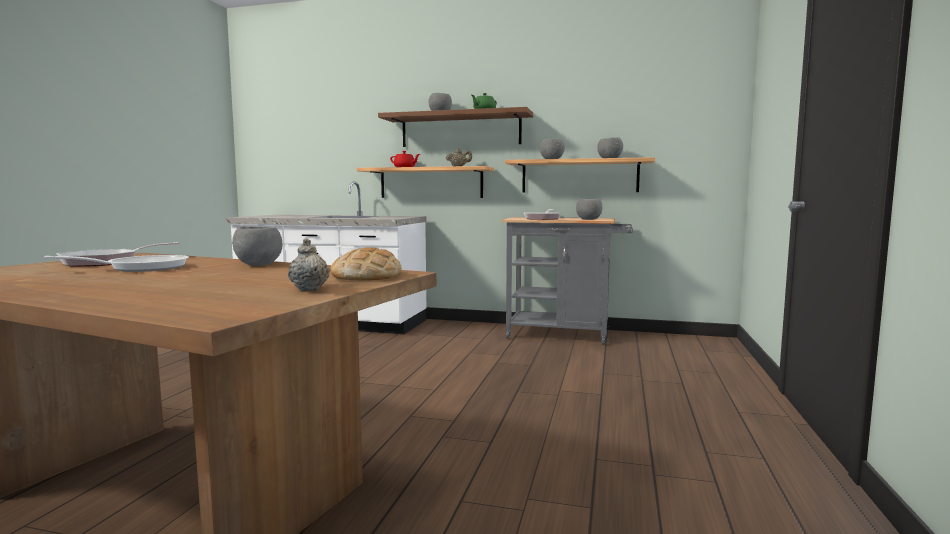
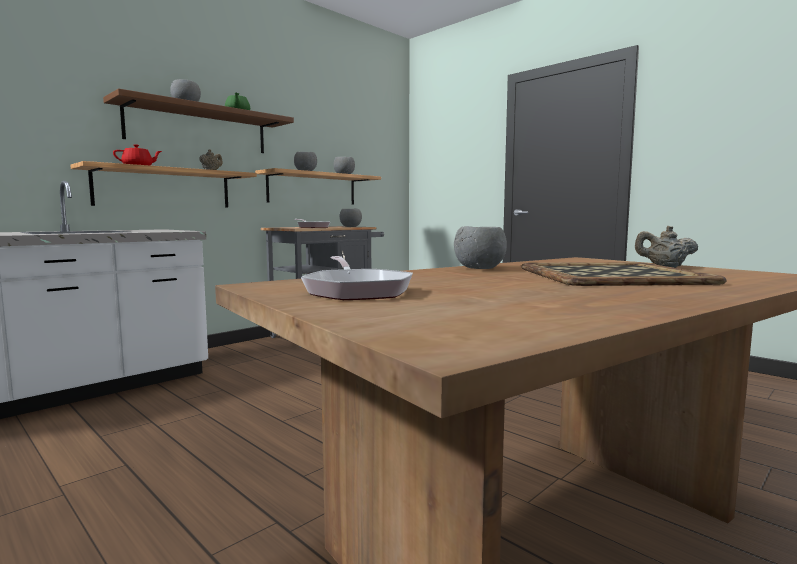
camera: 60 degrees left, 0 degrees up
frying pan [44,255,189,272] -> none
bread [331,247,402,280] -> none
none -> tray [521,262,727,286]

